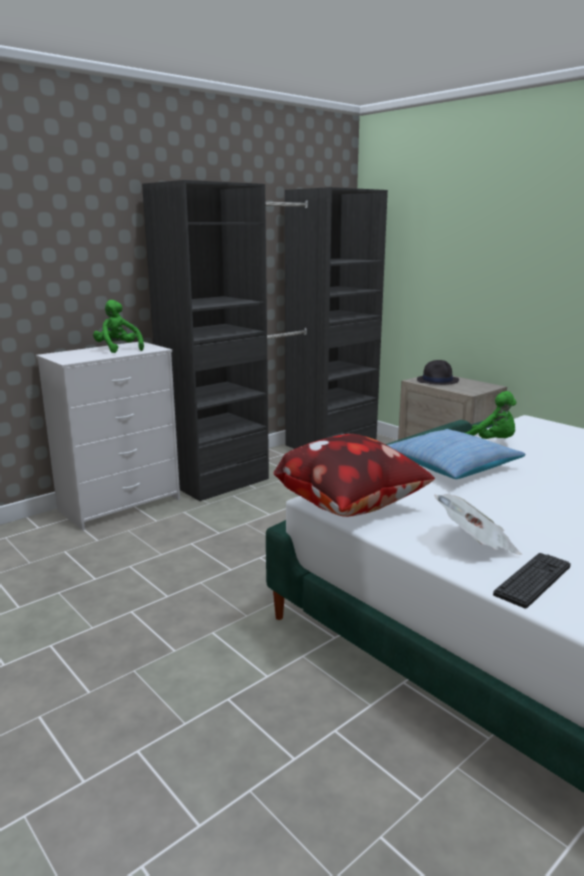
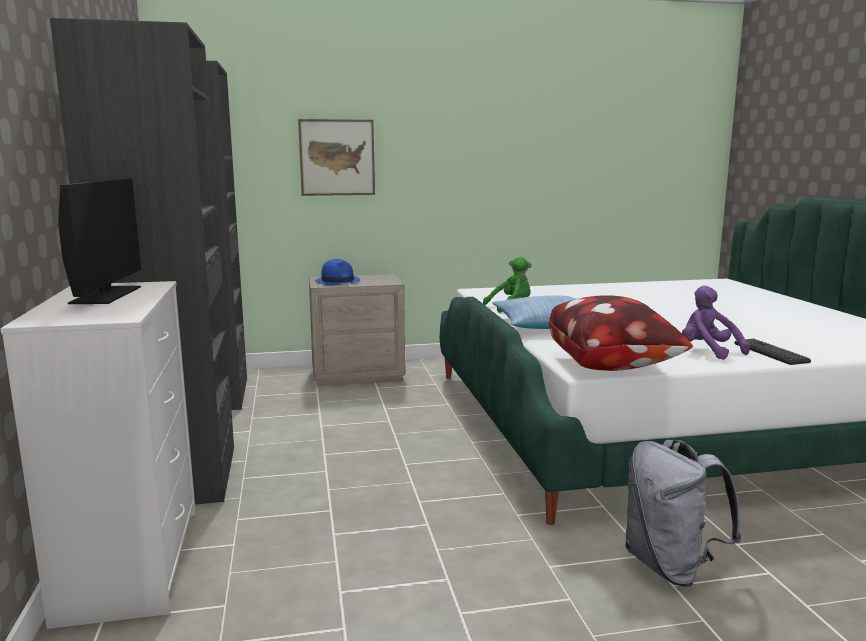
camera: 60 degrees left, 5 degrees down
green plush toy [93,300,144,353] -> monitor [58,179,141,304]
black hat [417,360,459,385] -> blue hat [315,259,360,286]
newspaper [434,494,522,555] -> purple plush toy [682,285,750,360]
none -> picture [298,119,375,196]
none -> grey backpack [625,440,742,587]

